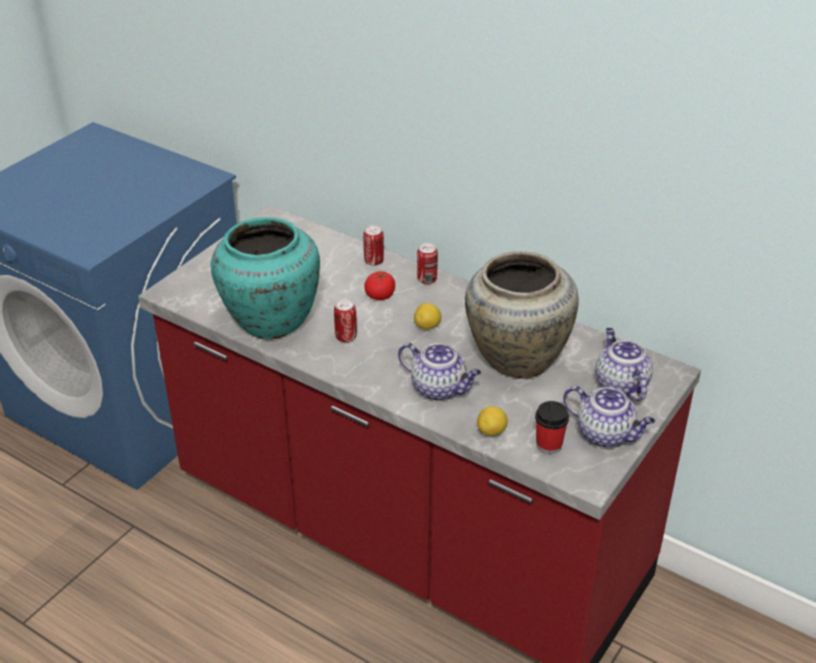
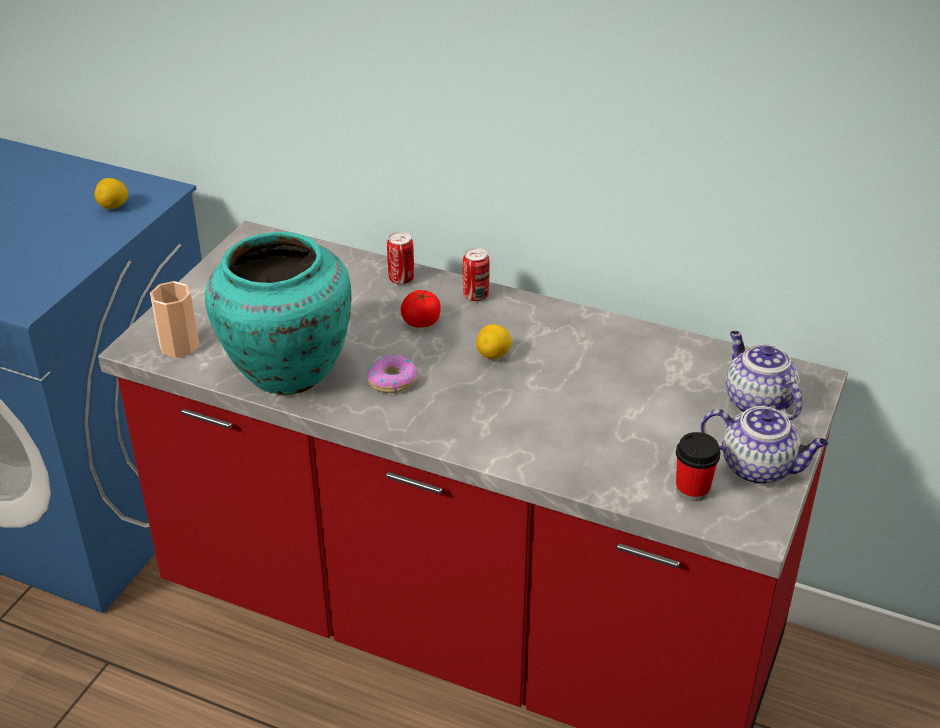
camera: 10 degrees left, 0 degrees up
can [334,299,357,342] -> donut [367,355,418,393]
teapot [398,343,481,401] -> none
beige vase [465,251,579,378] -> none
lemon [477,406,508,436] -> lemon moved to [95,178,128,209]
none -> cup [150,281,200,358]

